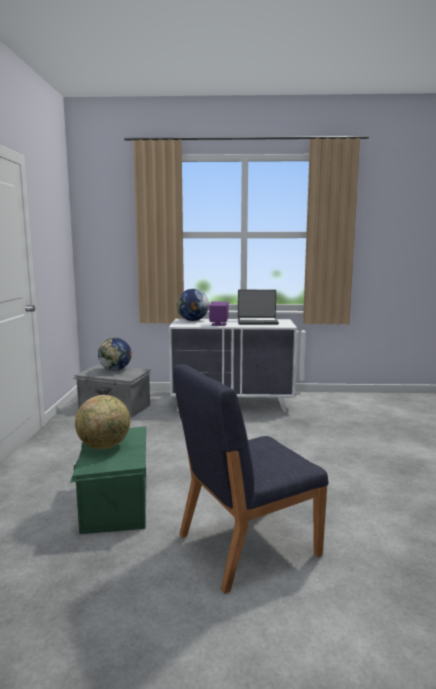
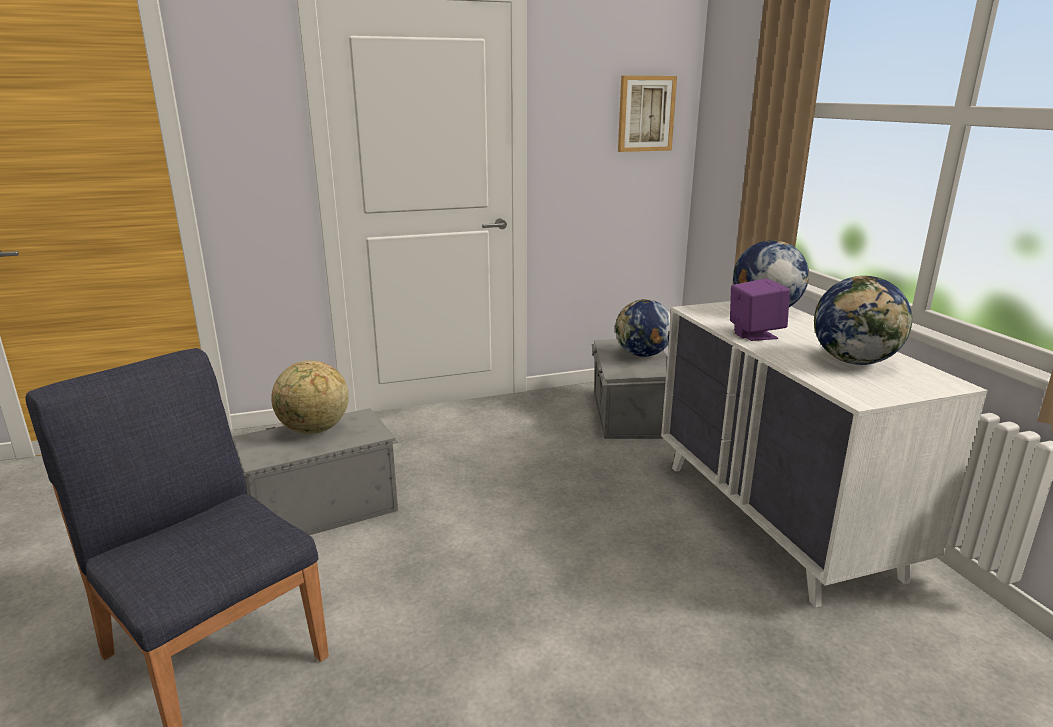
camera: 70 degrees right, 10 degrees up
green storage box [70,426,146,534] -> grey storage box [233,408,398,535]
laptop [238,290,279,325] -> globe [814,276,912,365]
none -> picture [618,76,677,152]

